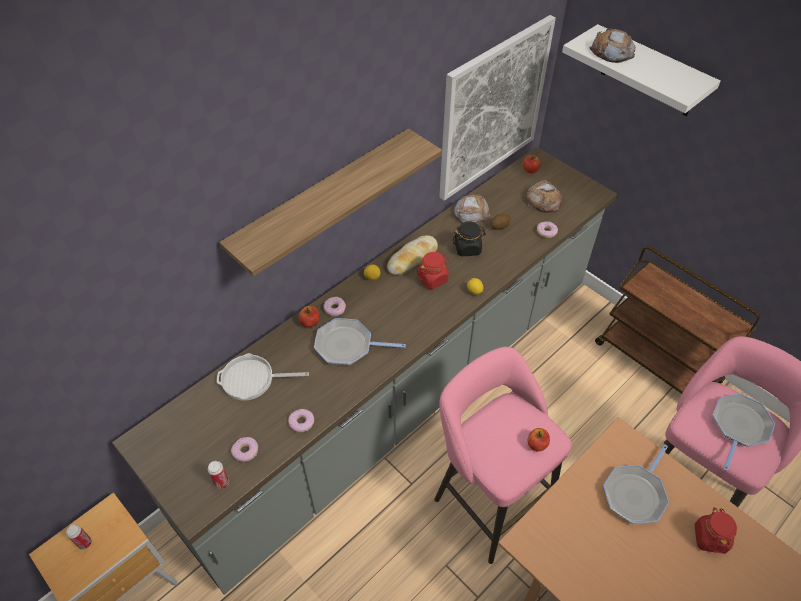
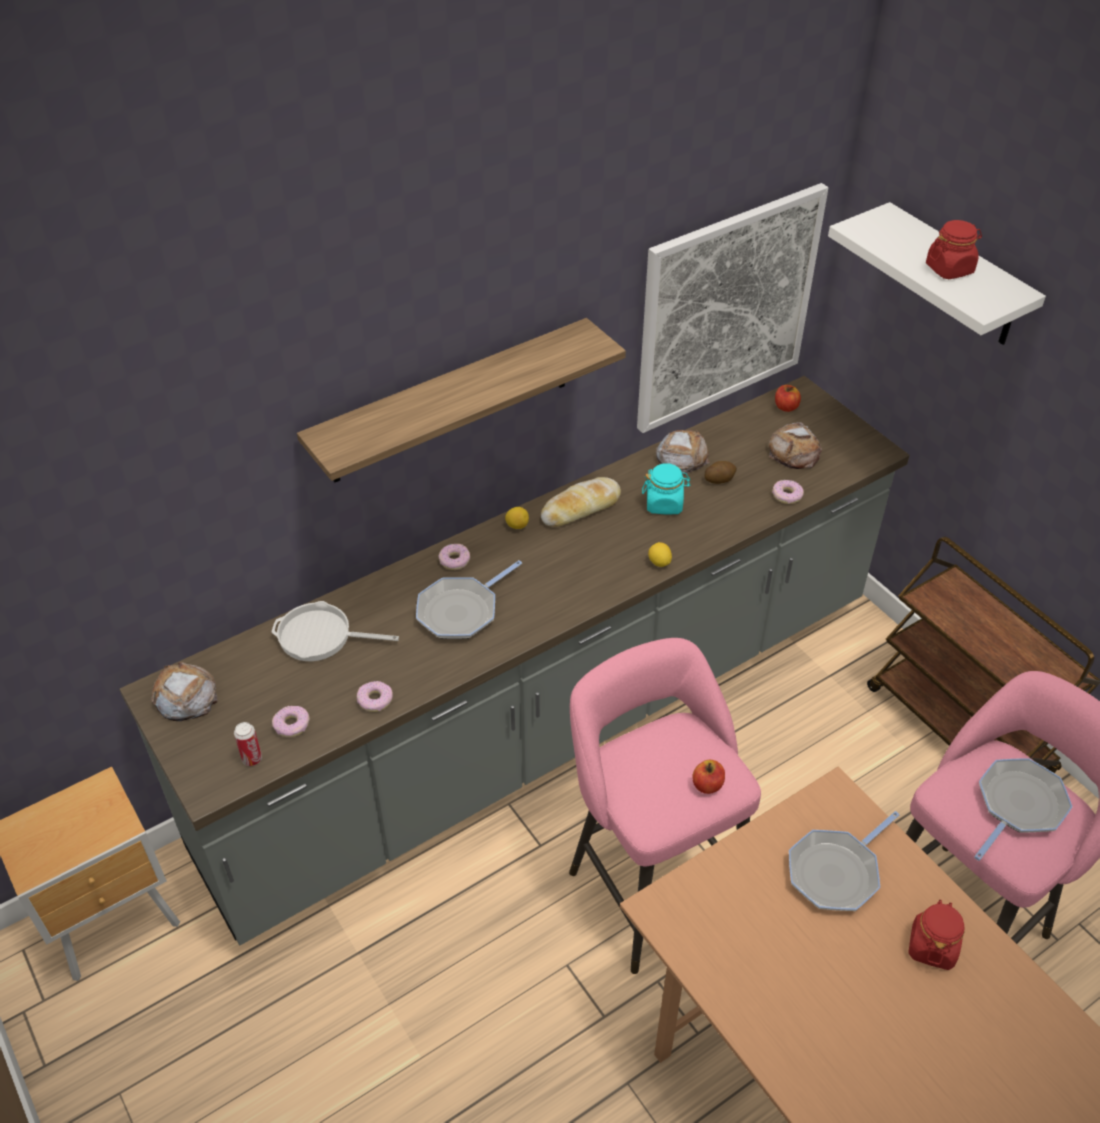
camera: 10 degrees right, 5 degrees down
can [66,524,92,550] -> none
apple [299,306,319,328] -> none
frying pan [314,318,406,365] -> frying pan turned 60 degrees counterclockwise [416,560,522,639]
red jar [417,252,449,289] -> red jar moved to [926,220,982,279]
black jar [453,221,486,256] -> turquoise jar [642,463,690,514]
bread [590,28,636,63] -> bread moved to [151,662,218,721]

